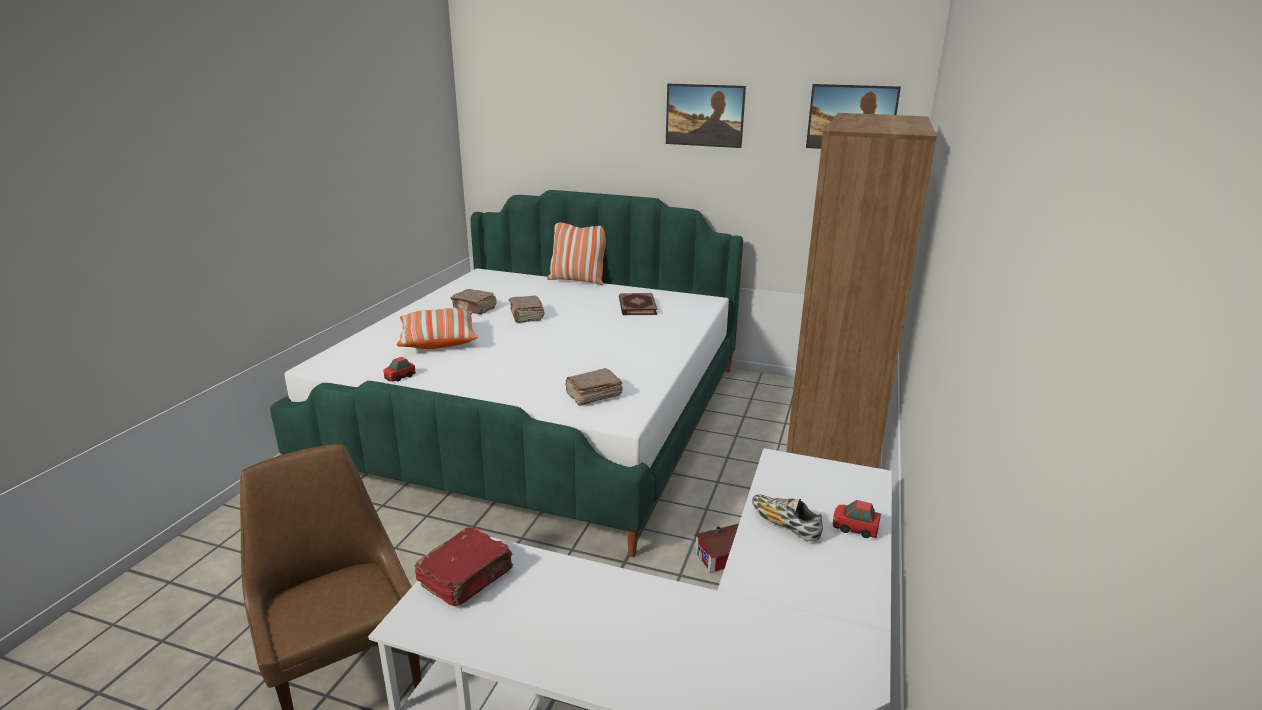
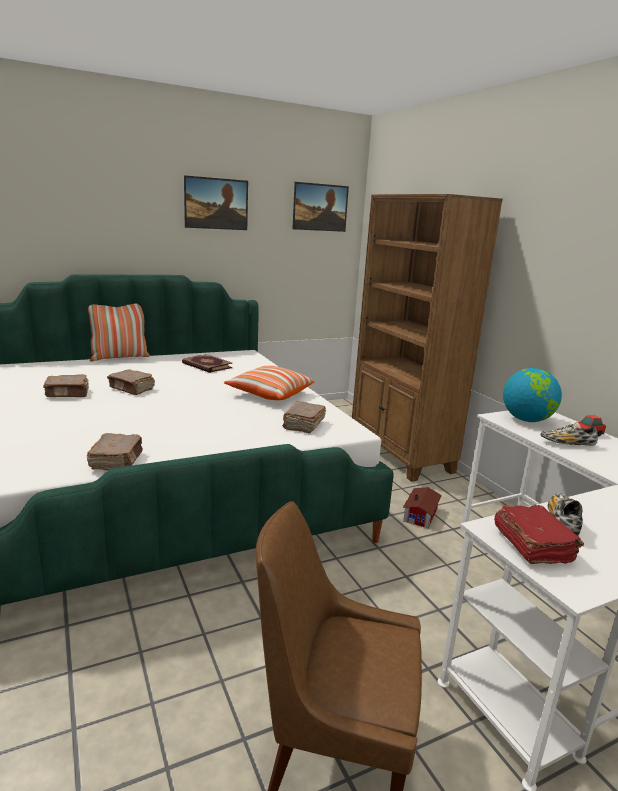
camera: 45 degrees left, 5 degrees down
toy car [383,357,416,382] -> brown book [87,433,143,470]
pillow [397,308,478,349] -> pillow moved to [224,365,315,400]
none -> globe [503,368,562,422]
none -> shoe [547,493,583,536]

